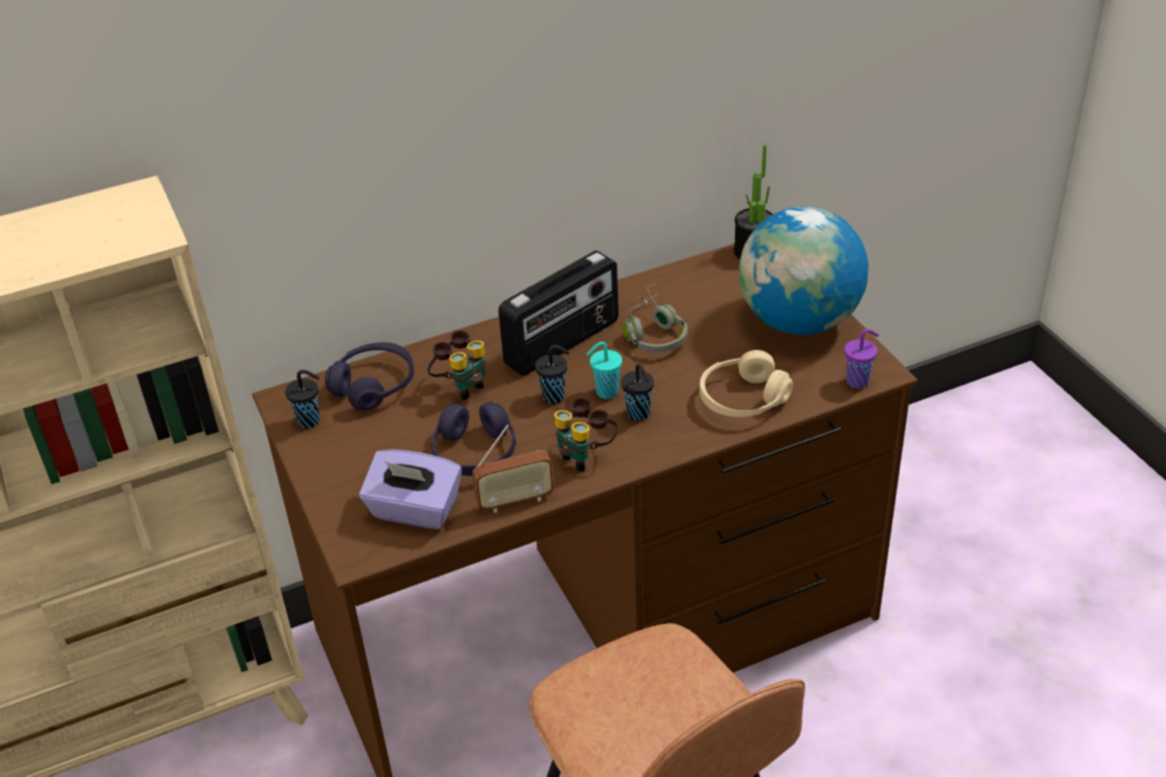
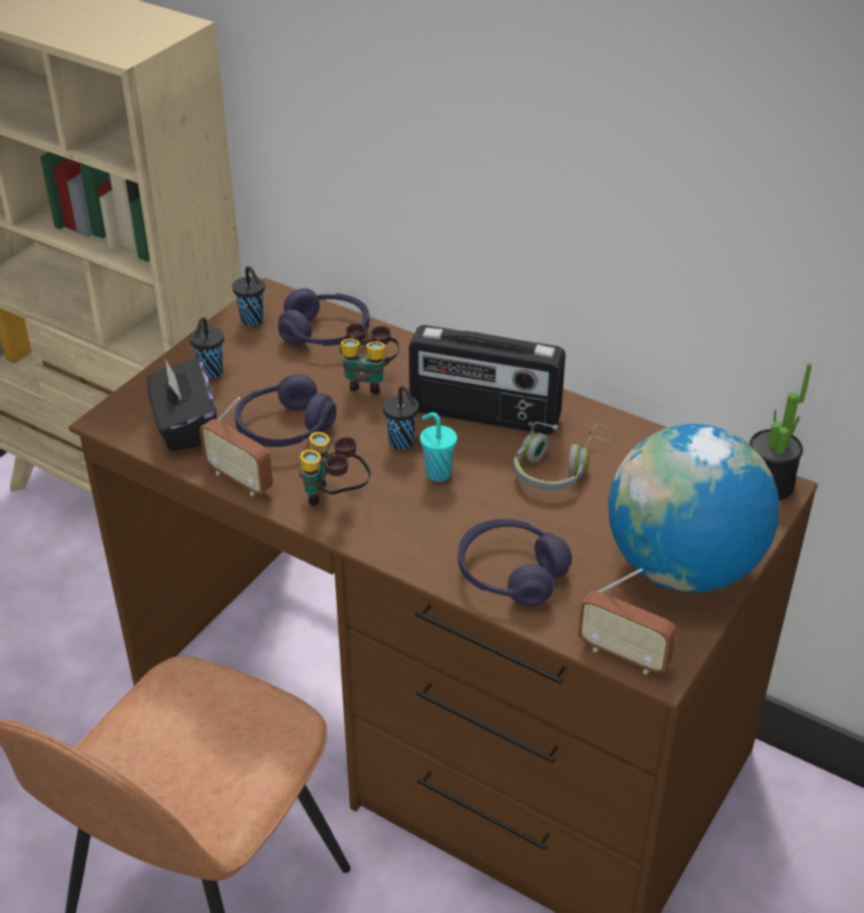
camera: 55 degrees right, 0 degrees up
purple tissue box [359,449,462,529] -> black tissue box [147,357,217,451]
black cup [621,364,654,421] -> black cup moved to [190,317,224,379]
beige headphones [700,350,793,417] -> purple headphones [458,519,572,606]
purple cup [844,329,879,389] -> radio [578,568,677,675]

